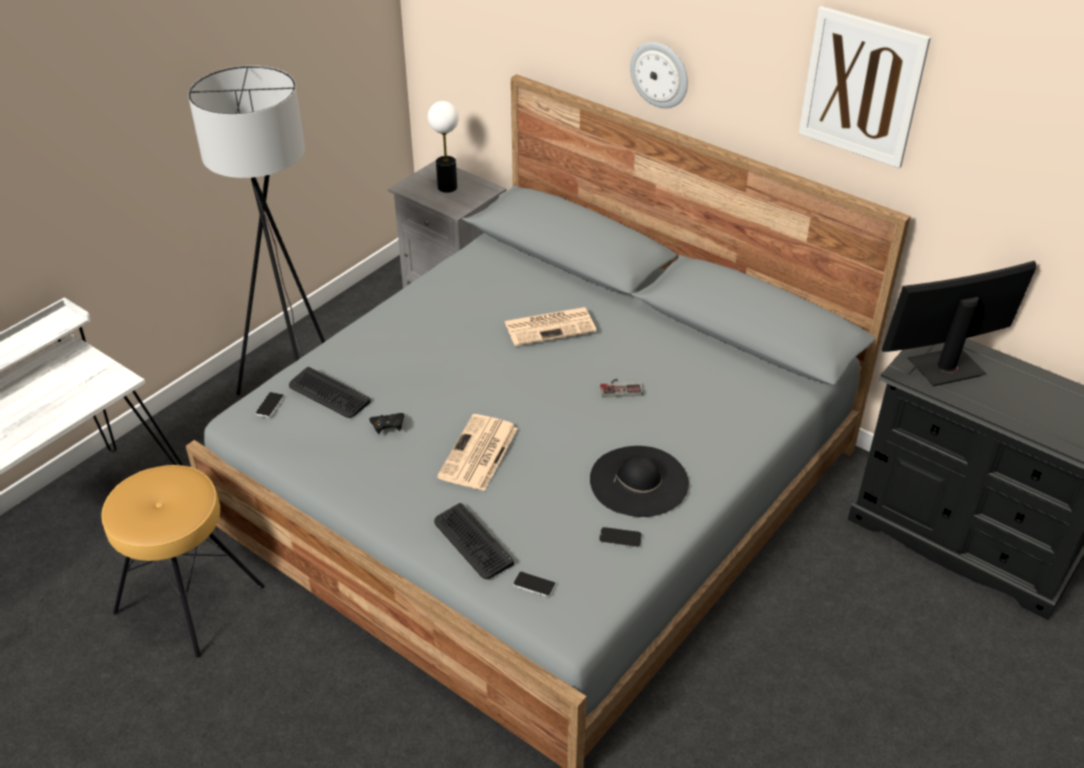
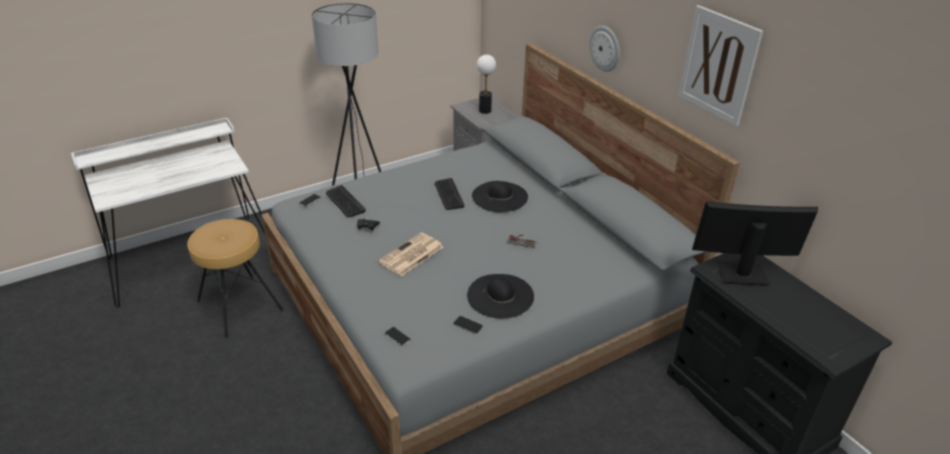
camera: 20 degrees right, 5 degrees down
keyboard [434,503,514,579] -> keyboard moved to [435,178,464,210]
newspaper [504,307,597,346] -> black hat [472,181,528,212]

